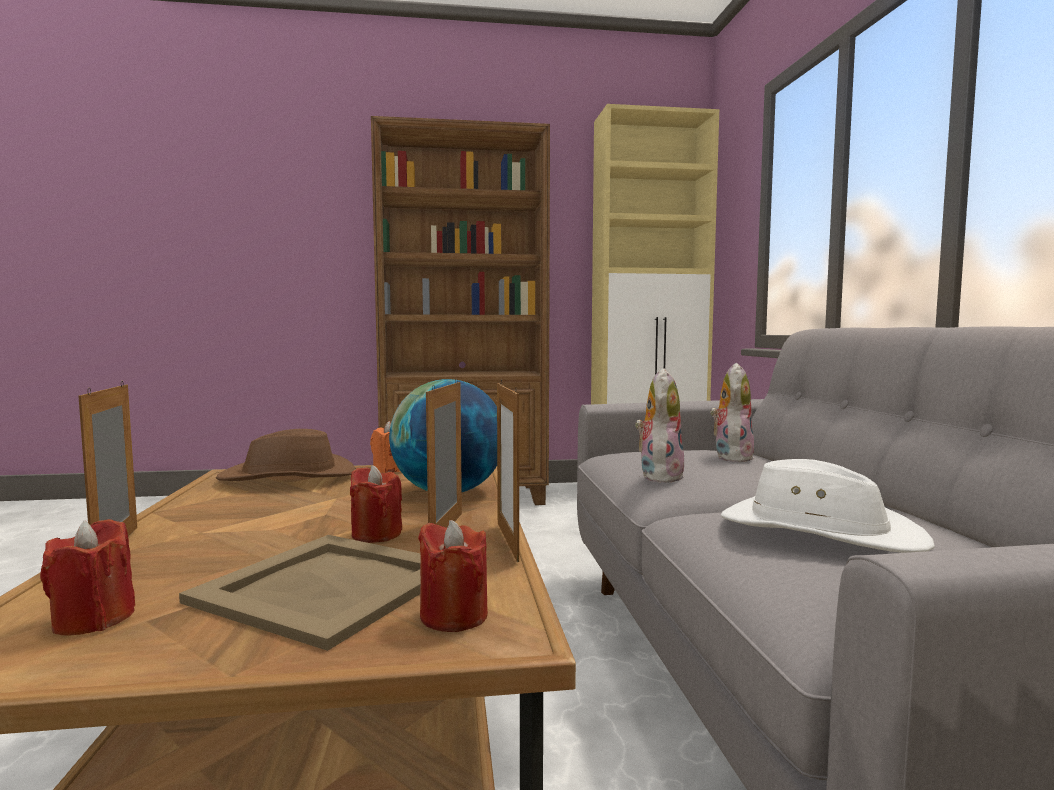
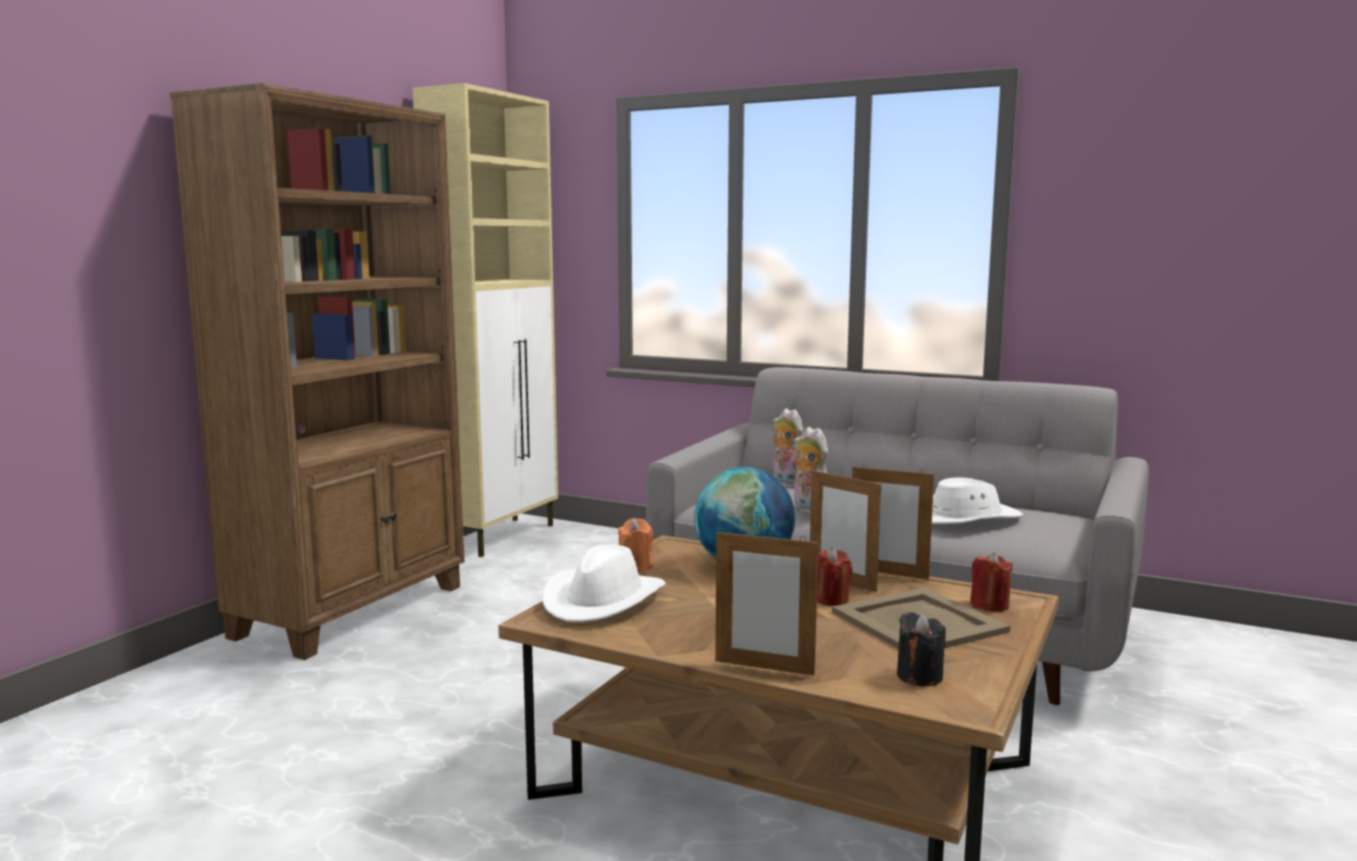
camera: 55 degrees left, 5 degrees up
red candle [40,519,135,636] -> black candle [897,612,946,686]
brown hat [216,429,356,481] -> white hat [542,545,666,622]

